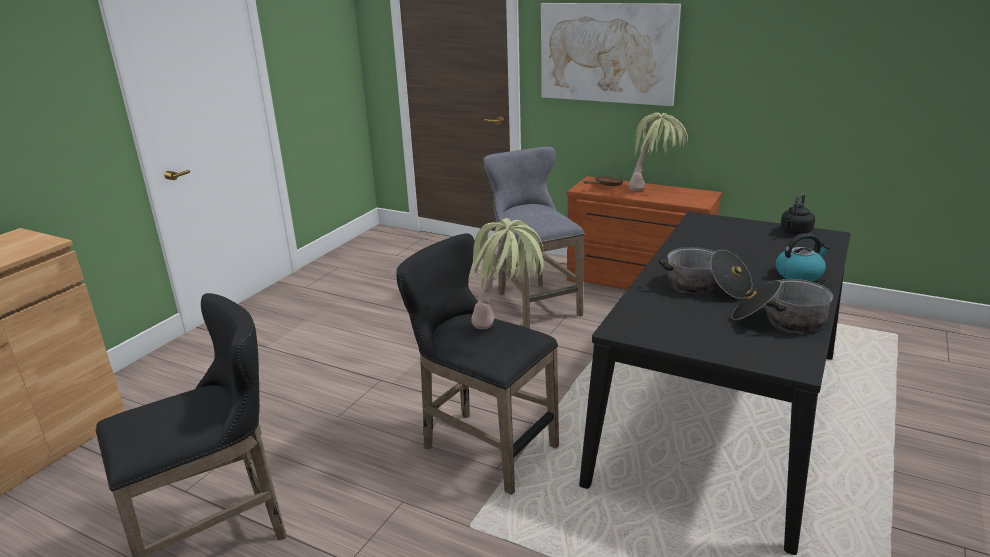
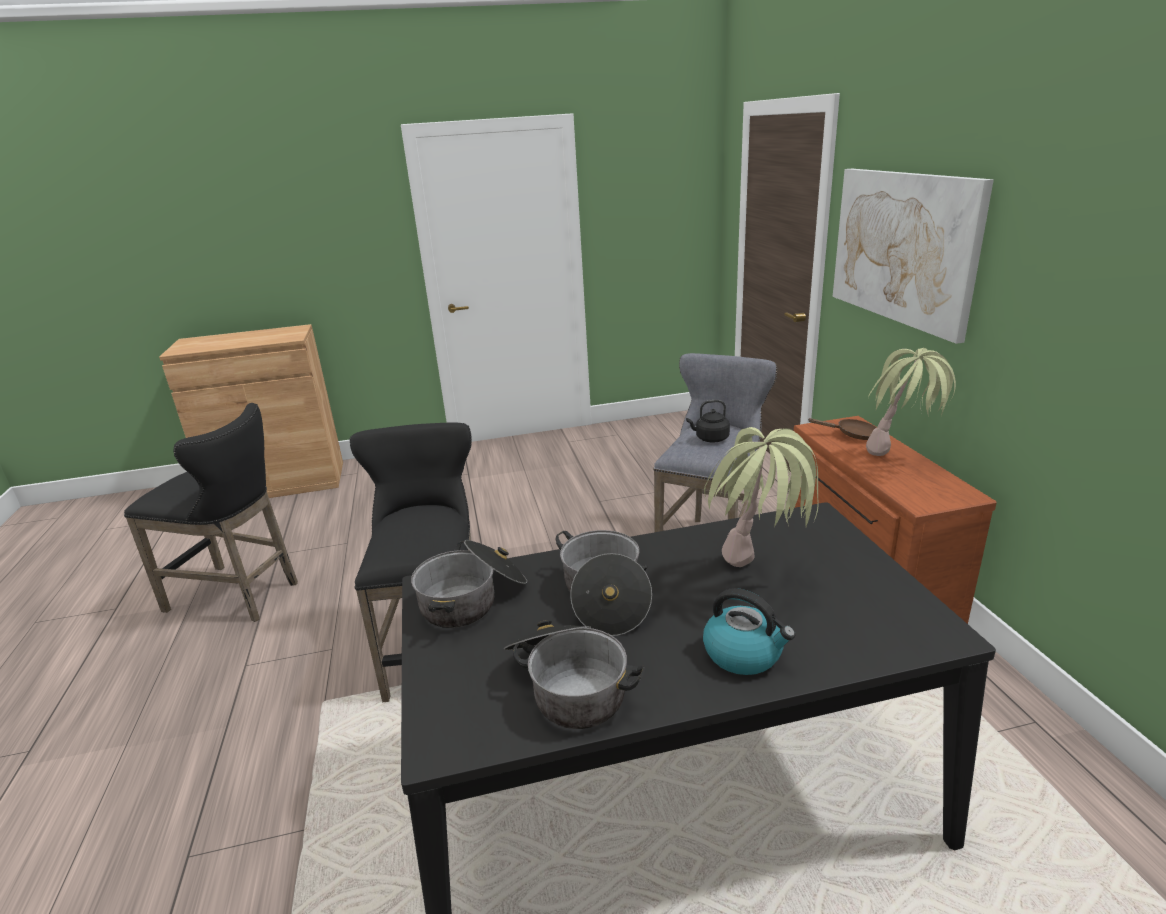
camera: 50 degrees right, 0 degrees up
potted plant [471,218,544,329] -> potted plant moved to [704,427,819,567]
black kettle [781,194,815,234] -> black kettle moved to [686,400,730,442]
none -> cooking pot [411,540,527,628]

